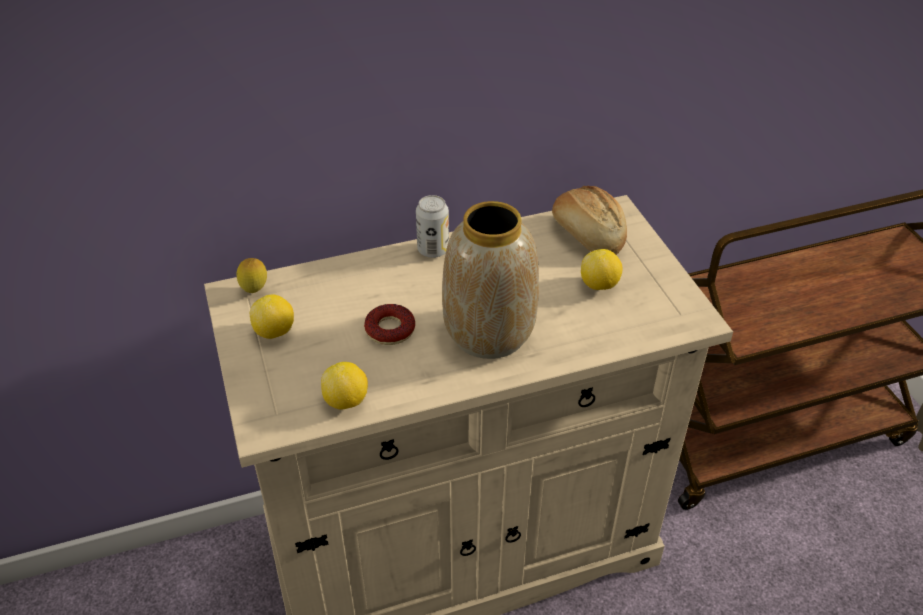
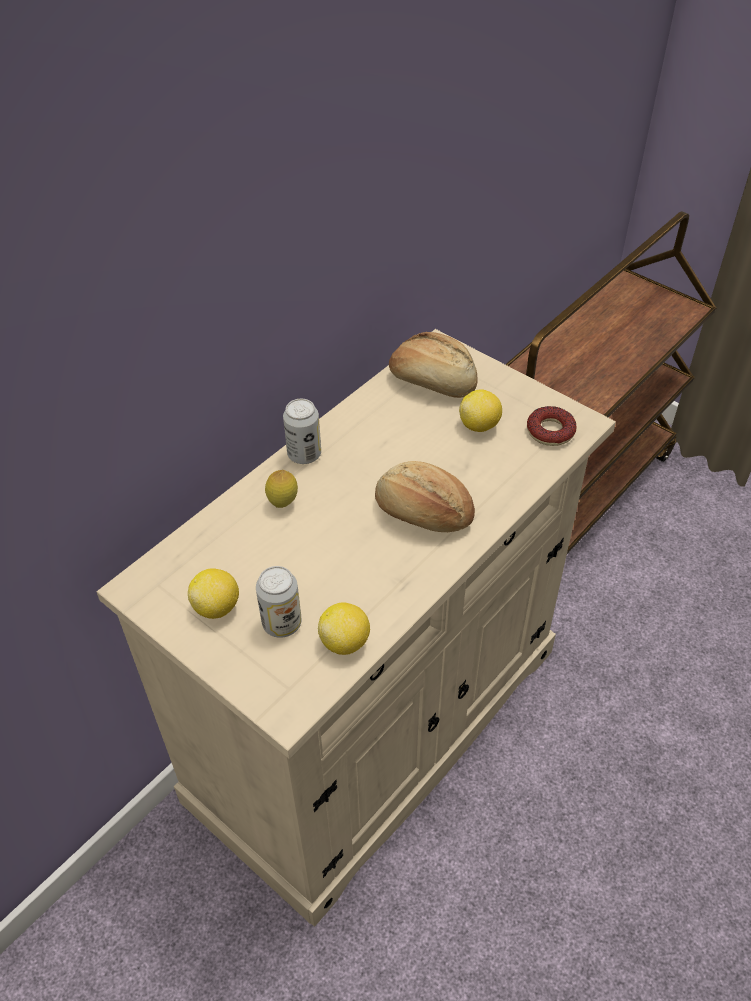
camera: 30 degrees left, 5 degrees up
lemon [236,258,267,293] -> lemon moved to [265,470,298,508]
donut [364,304,415,345] -> donut moved to [527,406,577,446]
vase [442,201,539,359] -> bread [375,461,475,532]
none -> can [256,566,302,638]

